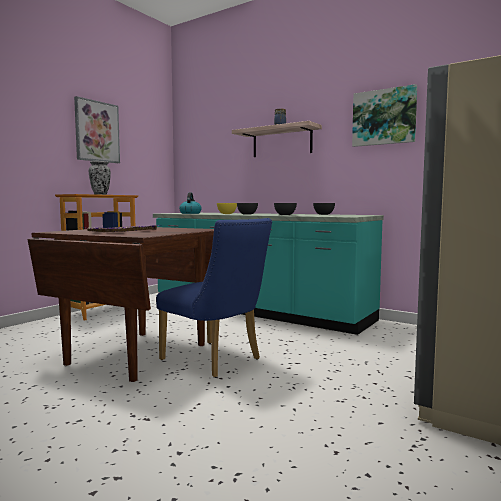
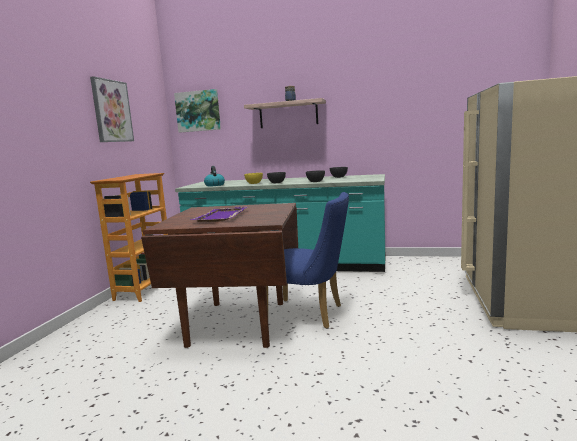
camera: 20 degrees left, 5 degrees up
vase [89,161,111,195] -> none
picture [352,84,417,147] -> picture moved to [174,89,221,133]

